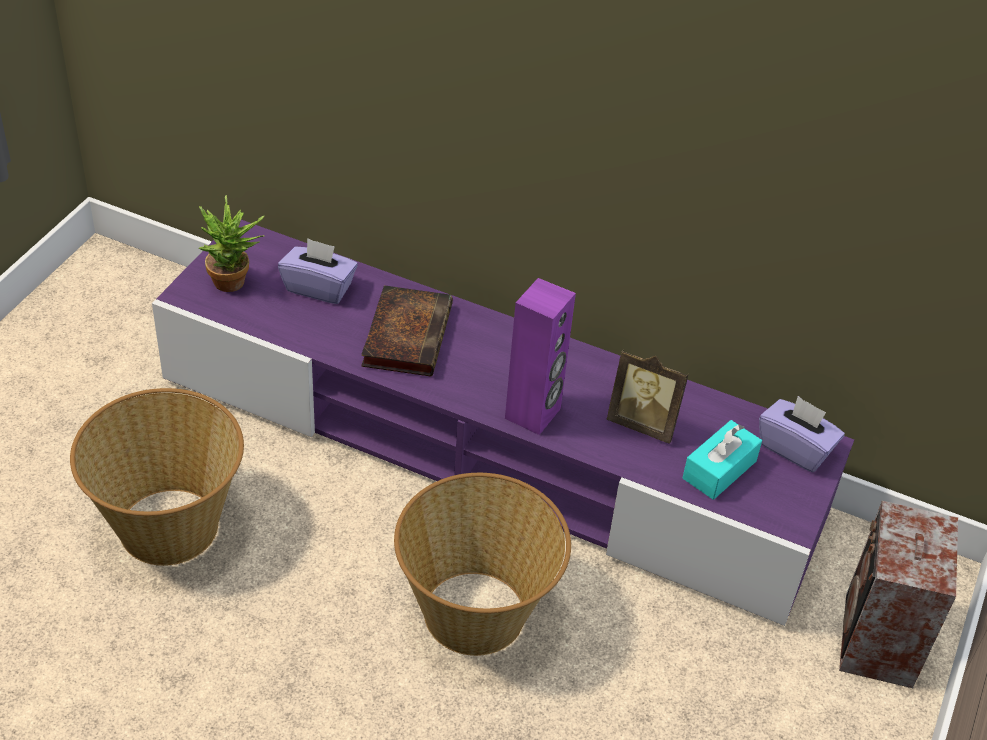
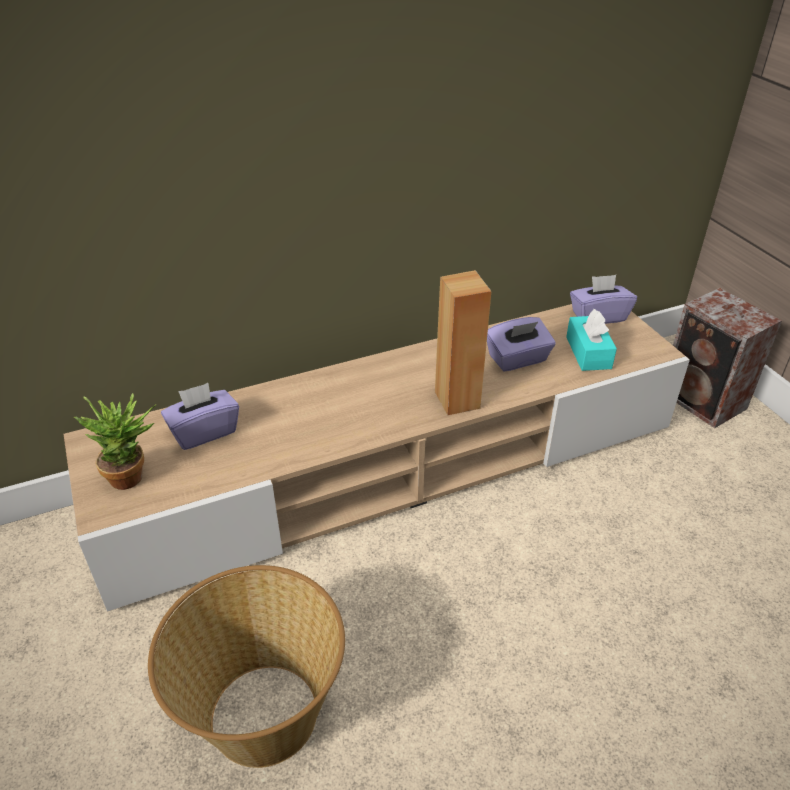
camera: 45 degrees left, 5 degrees down
purple tv stand [152,220,854,626] -> beige tv stand [64,304,690,612]
book [361,285,453,377] -> none
basket [394,473,571,656] -> none
purple speaker [505,278,576,435] -> brown speaker [435,270,491,415]
picture frame [607,350,689,444] -> purple tissue box [487,317,556,372]

